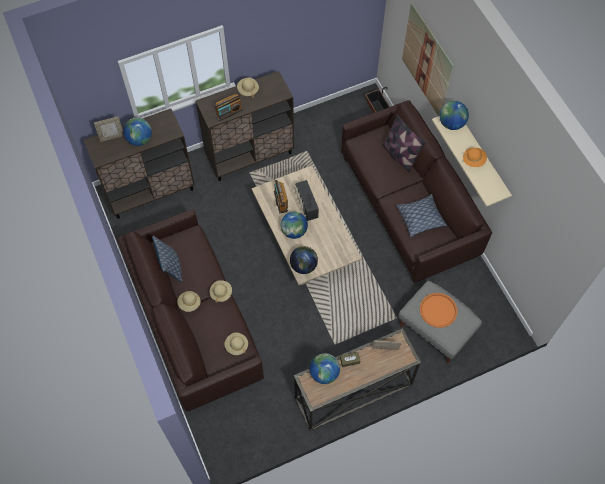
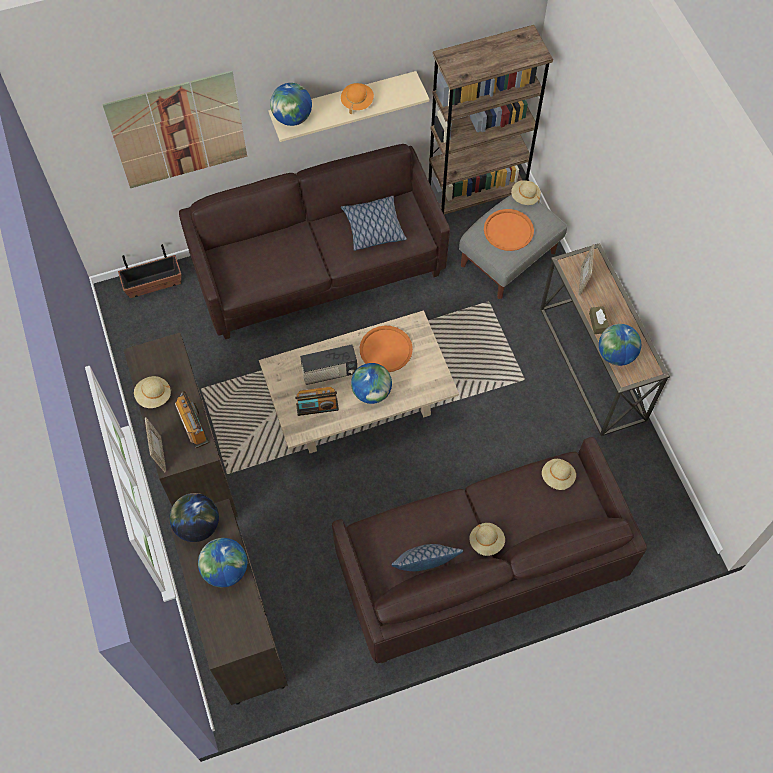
camera: 85 degrees left, 0 degrees up
picture frame [94,117,124,142] -> picture frame moved to [145,417,166,472]
beige hat [209,280,232,303] -> beige hat moved to [511,180,541,205]
globe [290,246,318,274] -> globe moved to [170,493,219,542]
pillow [381,114,426,173] -> none
none -> orange tray [360,326,413,372]
none -> brown bookcase [428,25,553,215]

